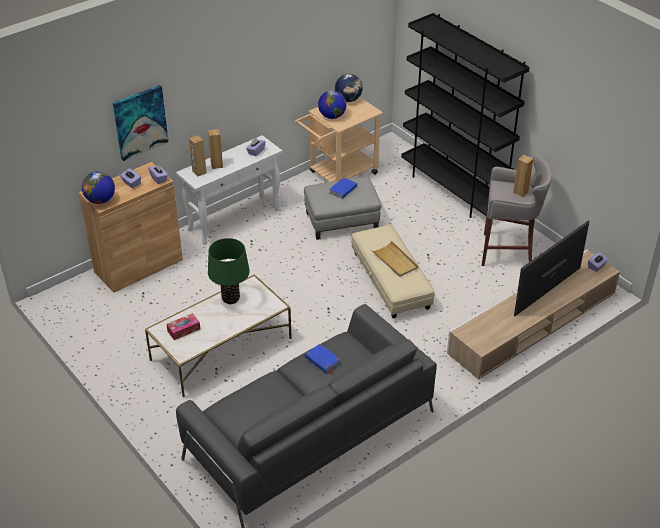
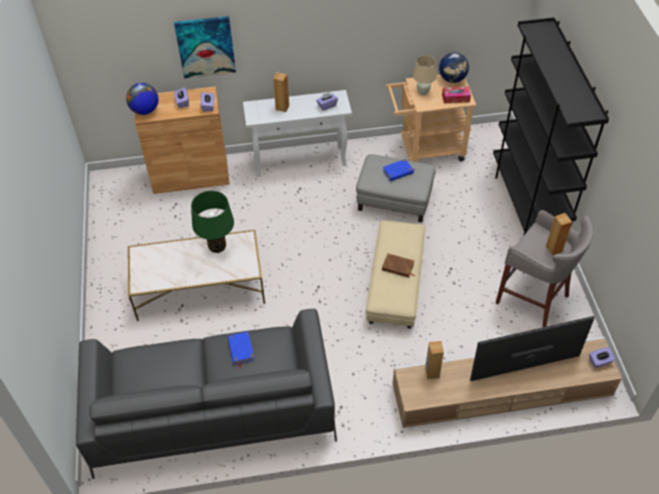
camera: 30 degrees right, 10 degrees up
tissue box [166,313,200,340] -> tissue box moved to [442,86,471,103]
brown speaker [189,135,207,176] -> brown speaker moved to [425,341,444,379]
globe [318,90,347,119] -> beige table lamp [413,55,437,96]
beige tray [371,241,418,277] -> brown book [382,254,415,278]

